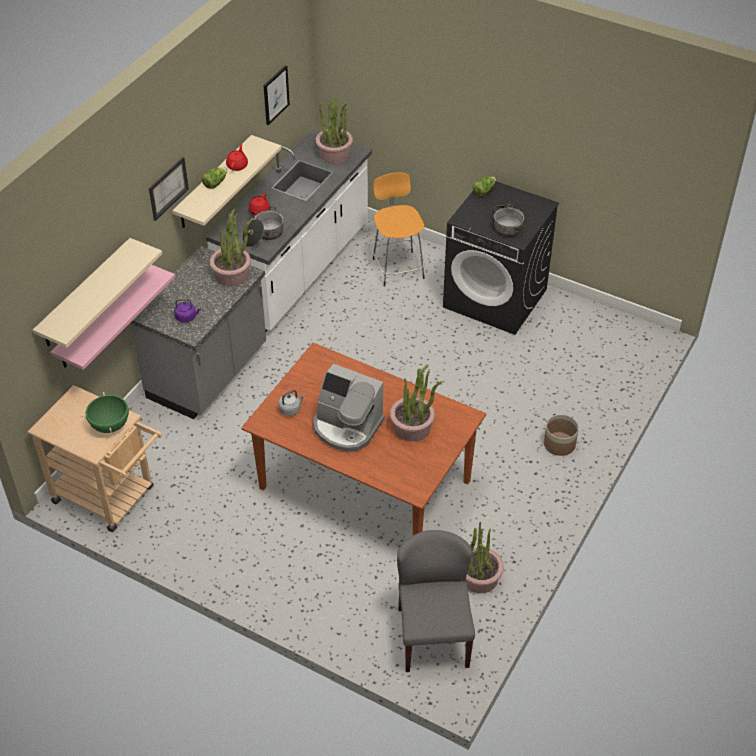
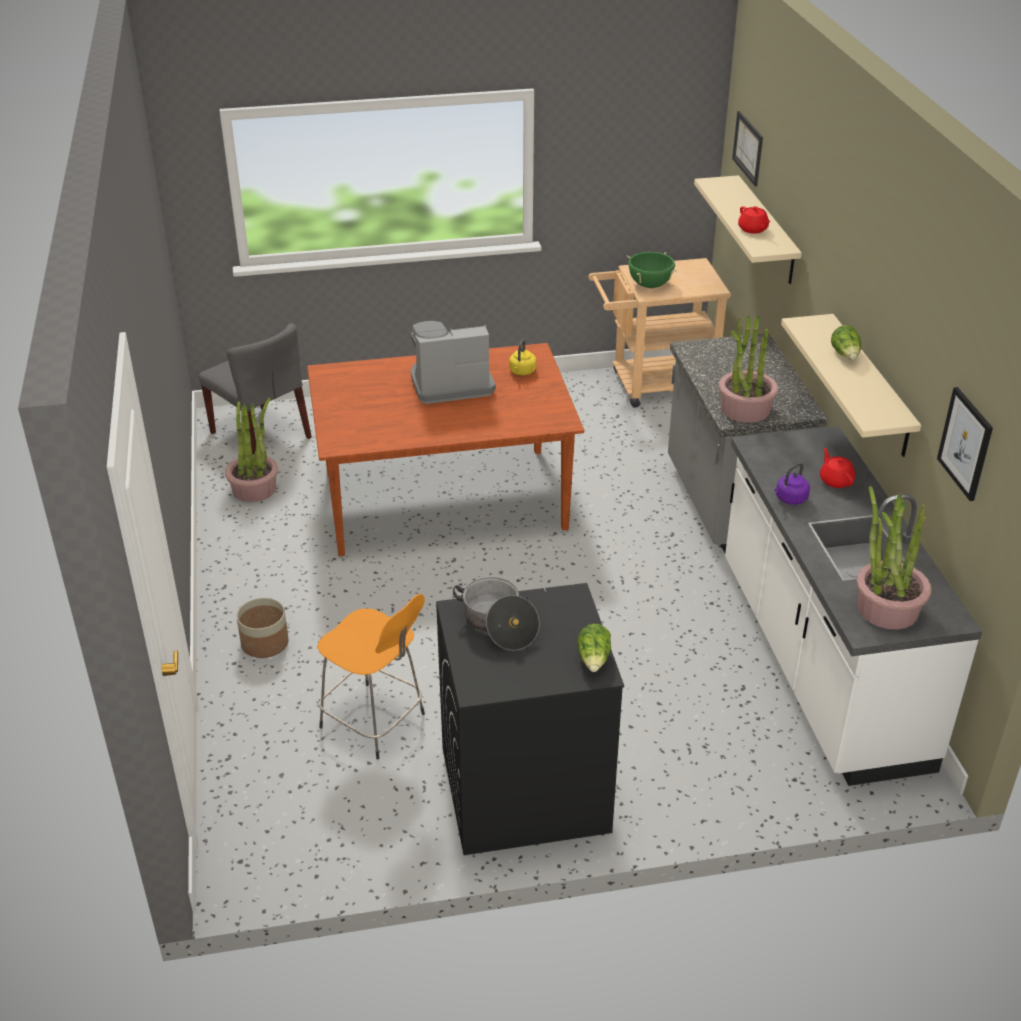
camera: 140 degrees right, 10 degrees down
pink shelf [50,265,175,370] -> none
picture [149,157,189,221] -> picture moved to [732,111,763,186]
purple kettle [174,299,201,323] -> purple kettle moved to [774,463,810,505]
red teapot [226,144,248,171] -> red teapot moved to [738,206,771,234]
cooking pot [243,206,284,247] -> none
grey kettle [278,390,305,416] -> yellow kettle [509,339,536,375]
orange stool [372,173,425,286] -> orange stool moved to [317,594,425,760]
potted plant [390,364,442,441] -> none

